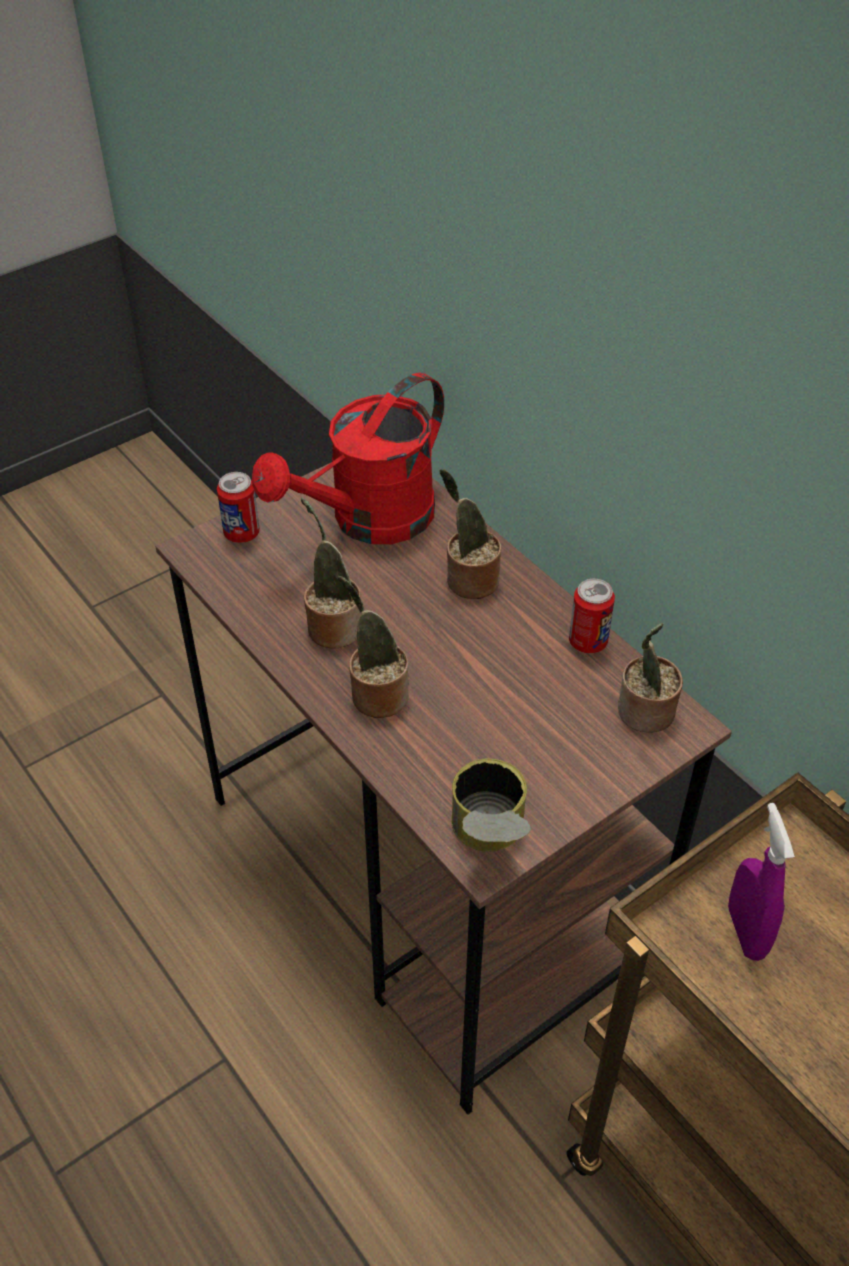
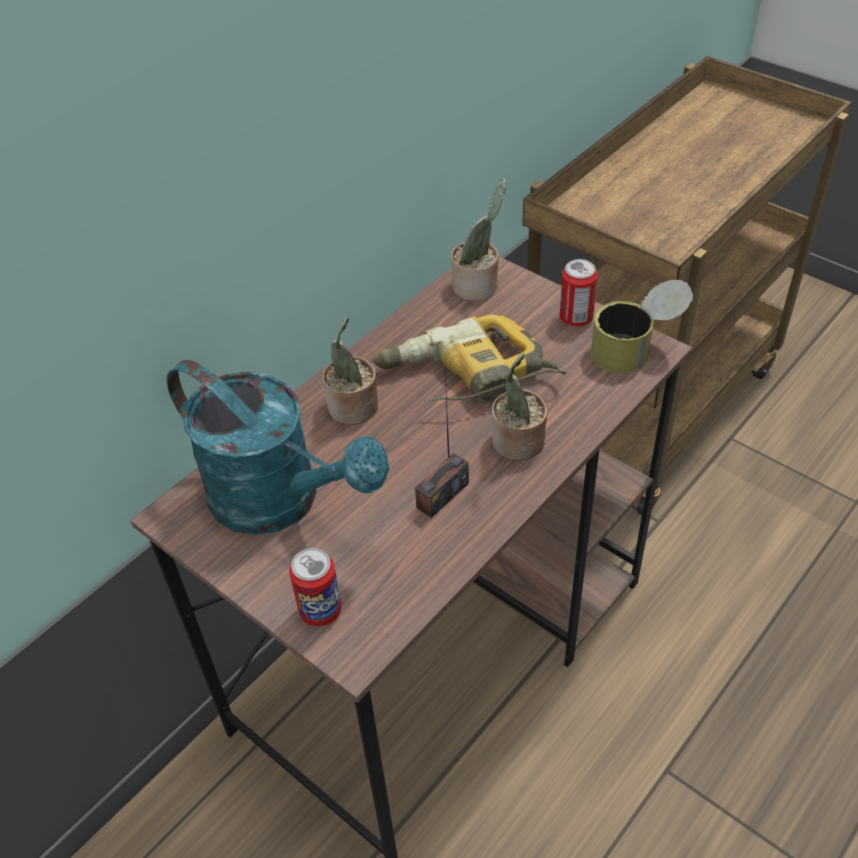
camera: 100 degrees left, 0 degrees up
red watering can [252,373,444,544] -> turquoise watering can [167,360,389,535]
potted plant [301,498,361,648] -> radio [415,371,469,518]
can [569,579,615,653] -> can moved to [560,259,598,327]
purple spray bottle [728,803,795,961] -> none
none -> power drill [373,315,567,404]

